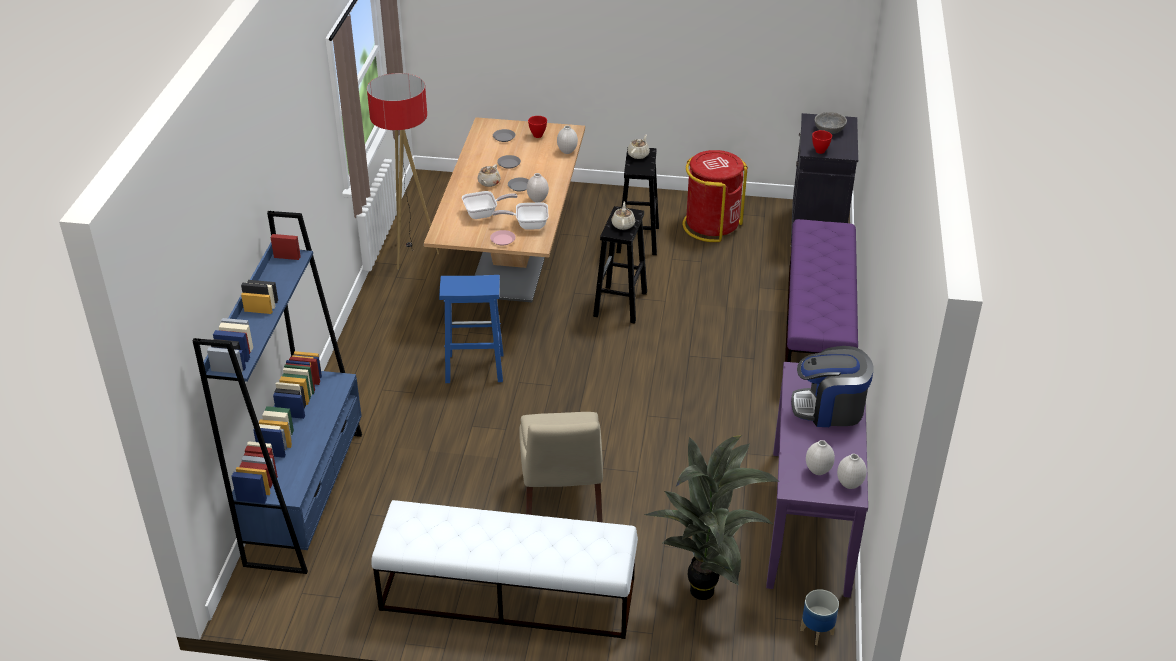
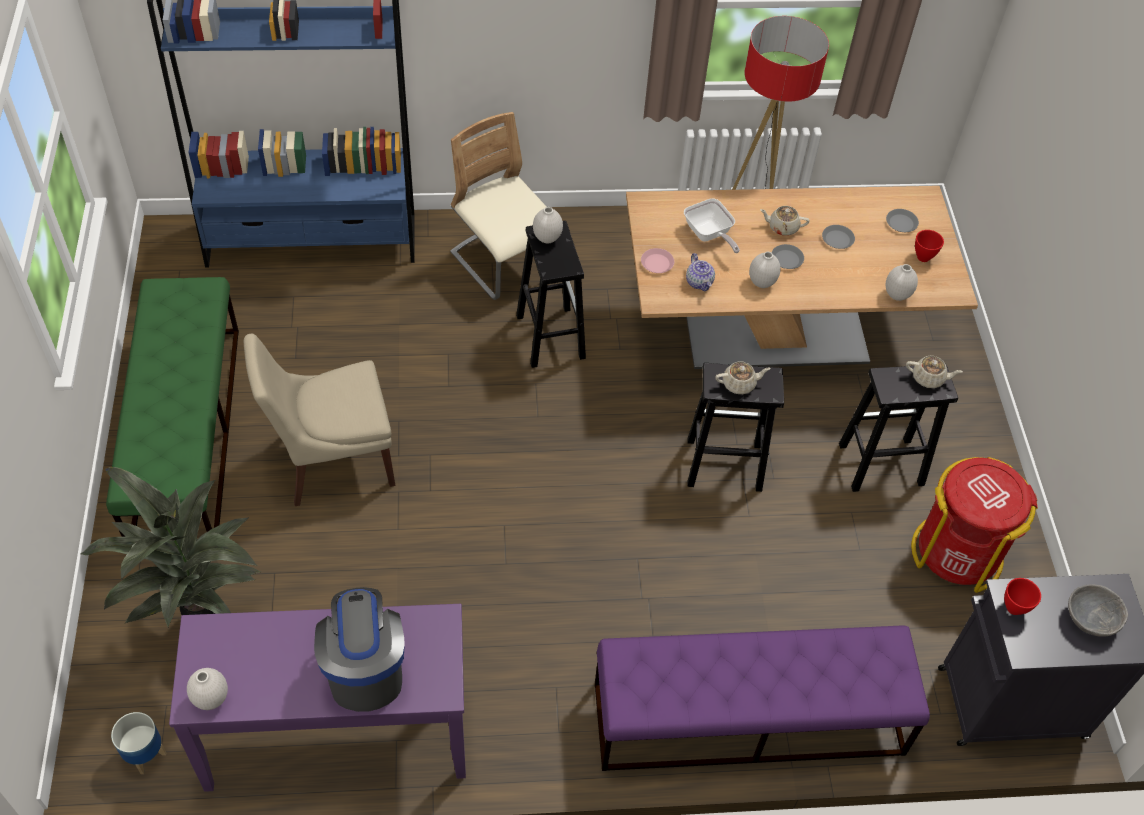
camera: 75 degrees right, 15 degrees up
white bench [371,500,638,639] -> green bench [106,277,239,537]
blue stool [439,275,503,383] -> black stool [516,221,586,368]
frying pan [492,202,548,230] -> teapot [686,253,715,291]
white vase [806,440,835,475] -> white vase moved to [533,207,563,243]
none -> beige chair [450,112,546,300]

